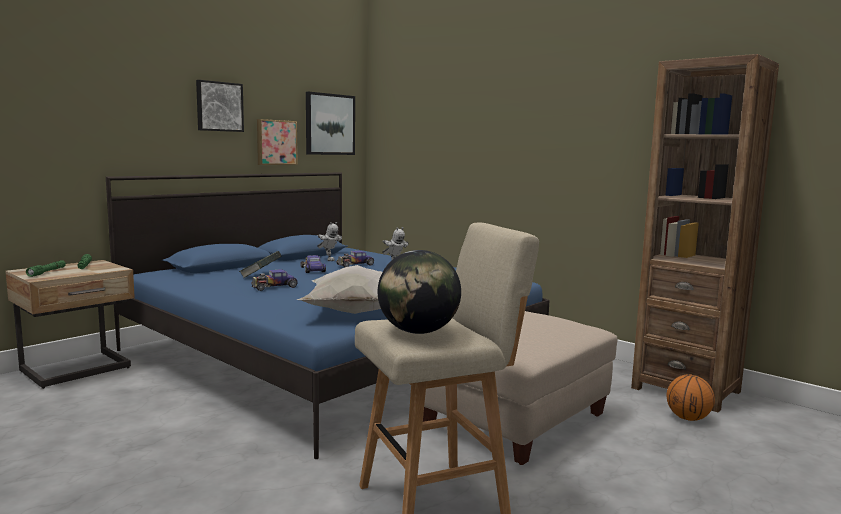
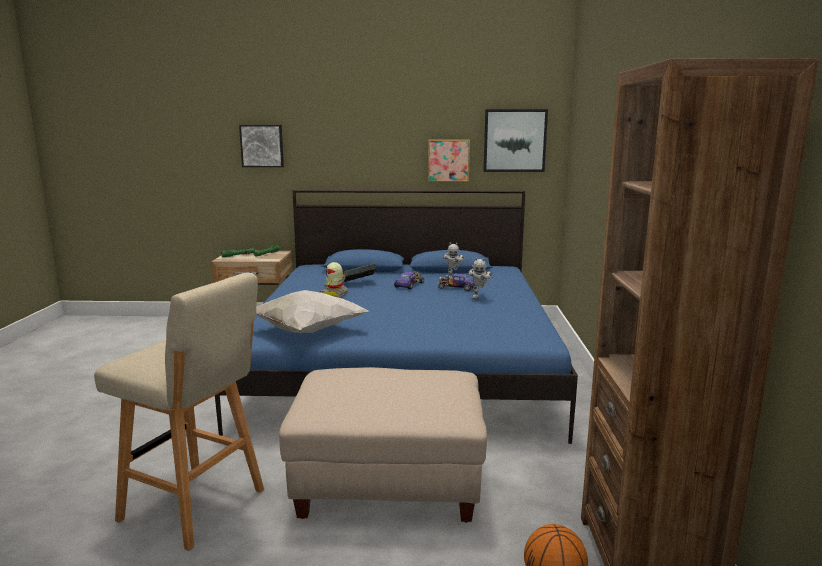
camera: 50 degrees right, 5 degrees up
picture [196,80,244,132] -> picture moved to [239,125,284,167]
toy car [252,269,298,291] -> toy robot [320,262,349,298]
globe [378,250,461,334] -> none

